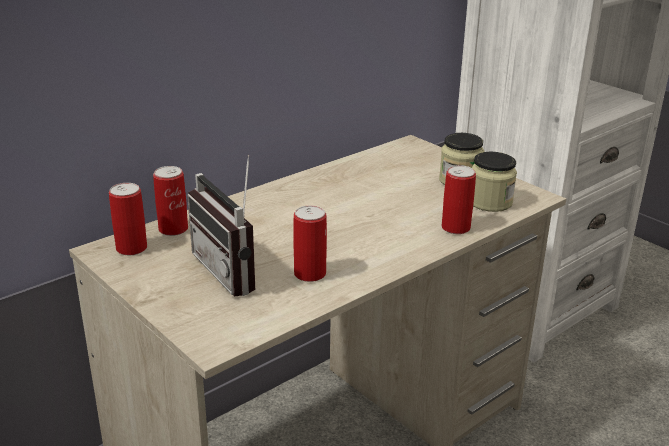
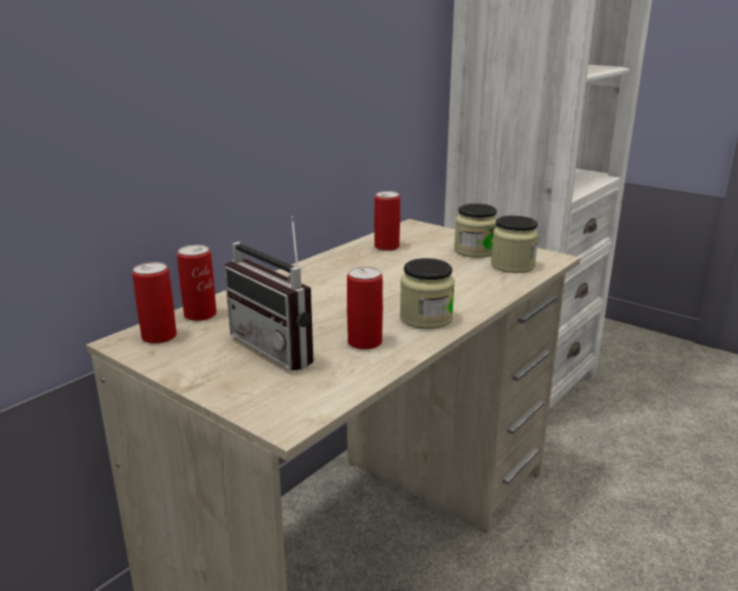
camera: 10 degrees left, 5 degrees down
can [442,165,476,234] -> can moved to [374,191,400,251]
none -> jar [400,258,455,329]

